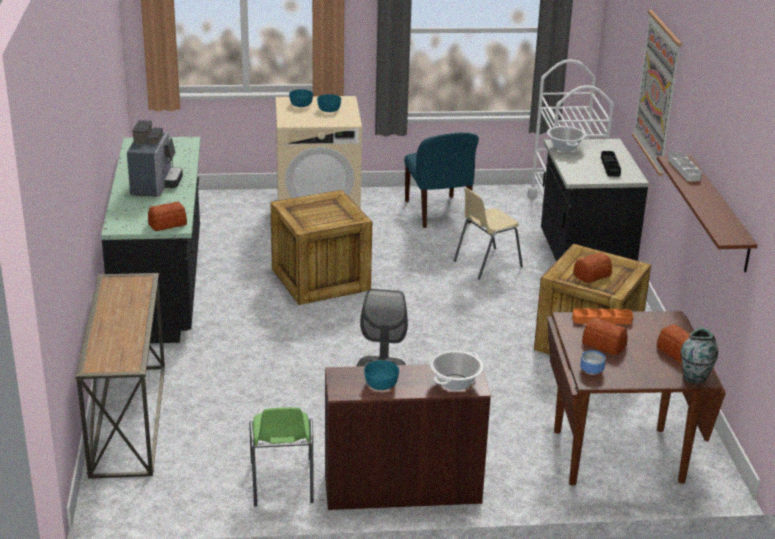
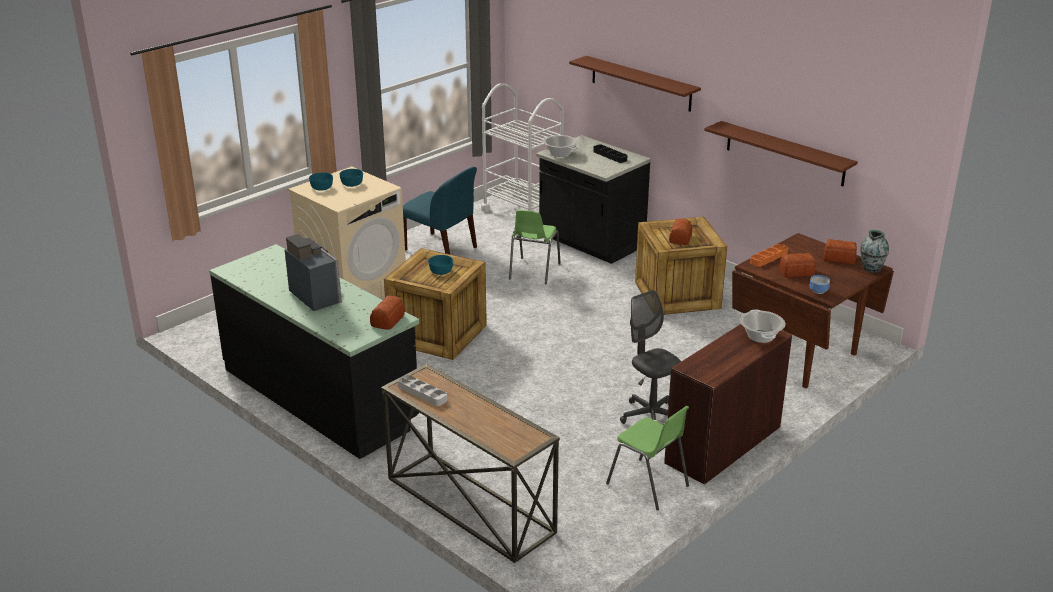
camera: 40 degrees left, 0 degrees up
turquoise bowl [364,360,399,390] -> turquoise bowl moved to [428,255,453,275]
beige chair [454,188,523,279] -> green chair [509,210,561,285]
picture [632,10,682,176] -> brown shelf [569,56,701,112]
grey tray [668,152,702,182] -> grey tray moved to [398,375,447,406]

